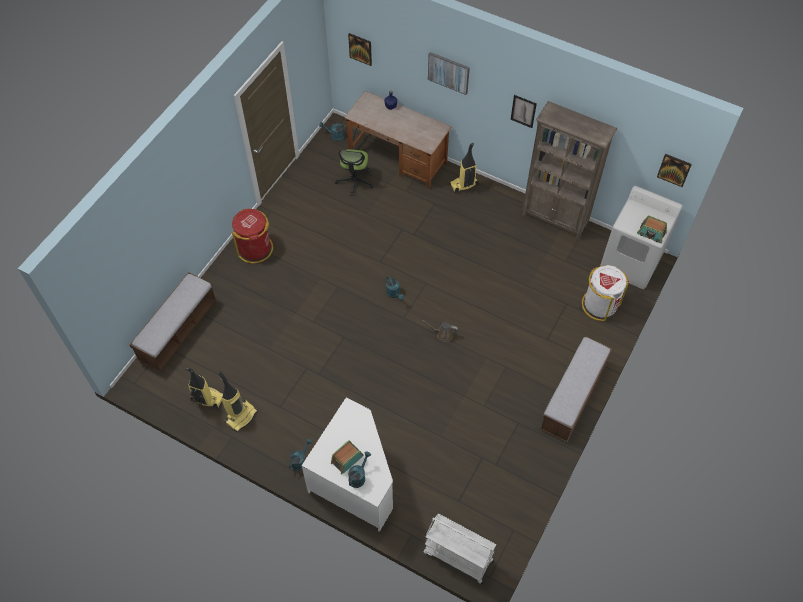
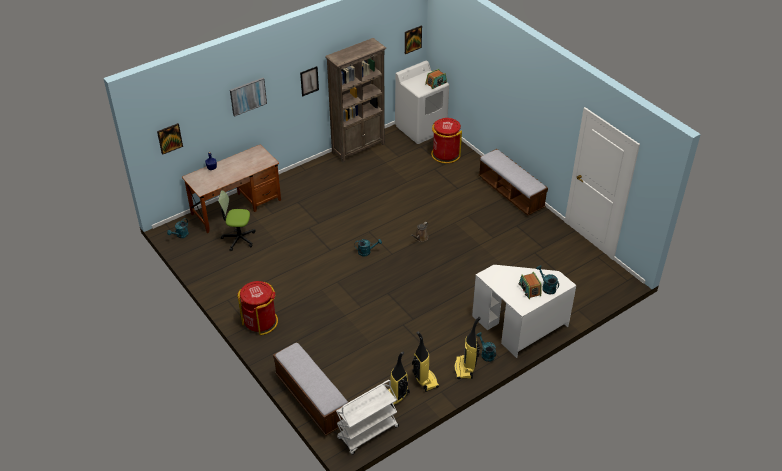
camera: 65 degrees left, 15 degrees down
office chair [335,149,374,196] -> office chair turned 150 degrees clockwise [218,190,256,251]
white cart [423,514,496,584] -> white cart moved to [336,380,399,455]
vacuum cleaner [449,143,479,193] -> vacuum cleaner moved to [454,317,481,379]
white trash can [582,265,629,321] -> red trash can [431,118,462,163]

